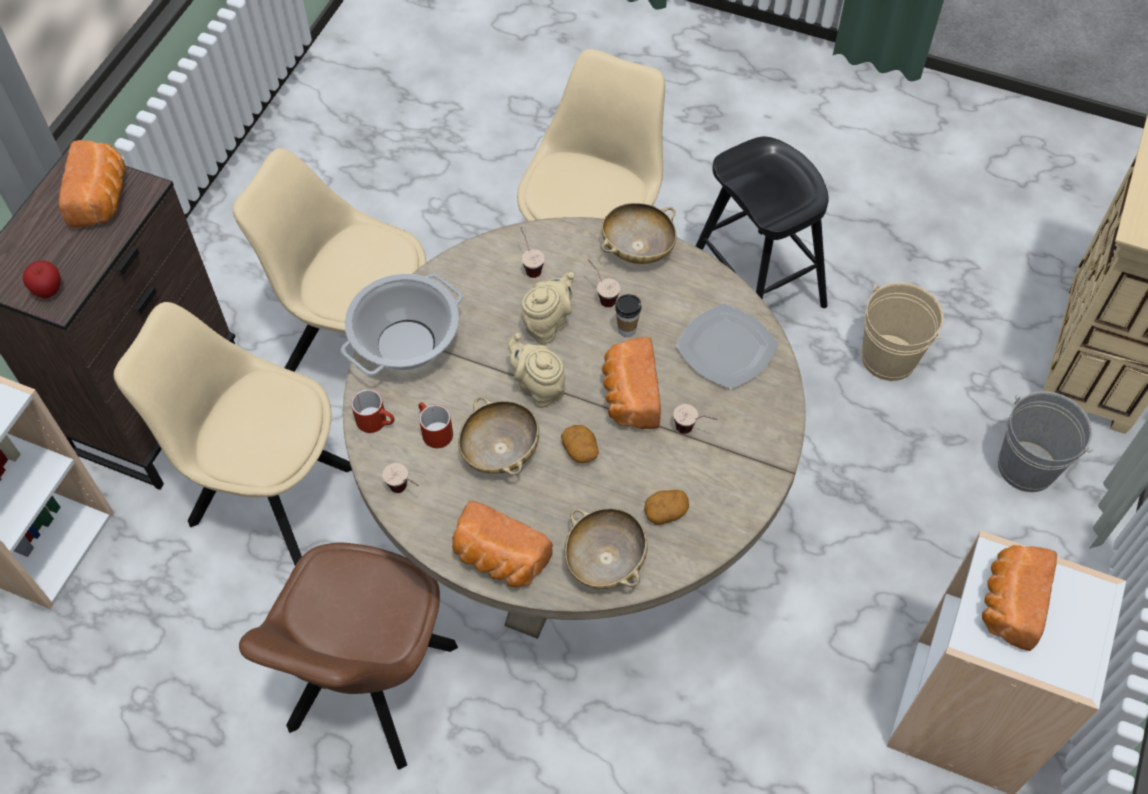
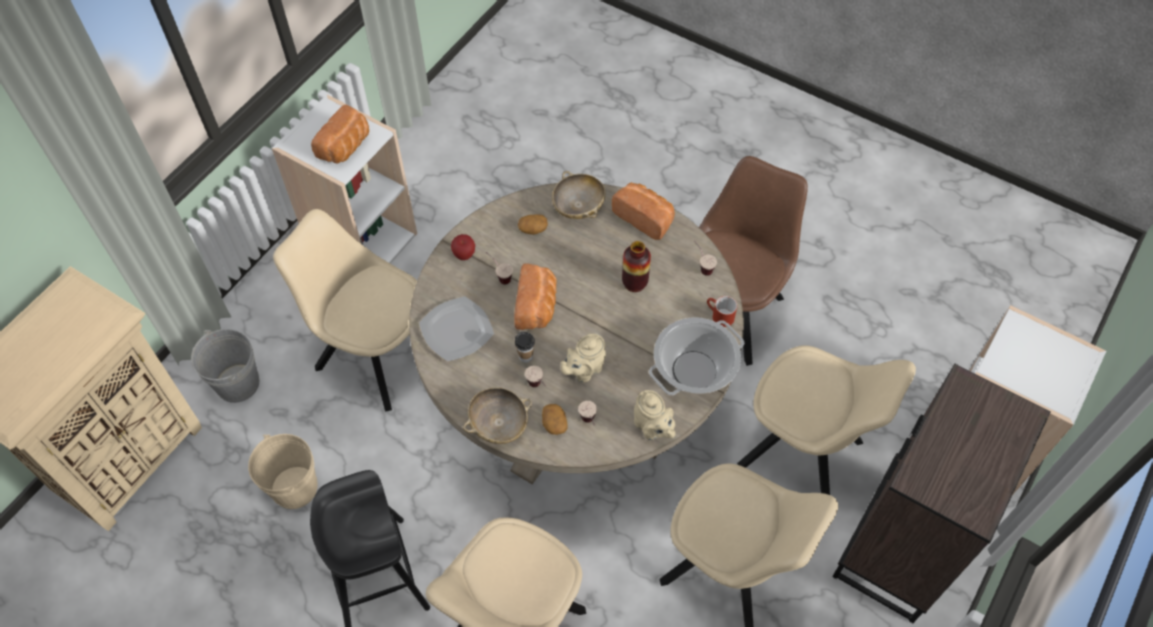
camera: 170 degrees left, 0 degrees up
apple [23,261,61,298] -> apple moved to [451,234,475,260]
bread [59,140,125,228] -> none
red mug [418,403,453,448] -> none
beige bowl [458,397,539,475] -> vase [622,241,651,292]
beige teapot [508,333,566,408] -> beige teapot moved to [634,390,675,440]
potato [561,425,599,463] -> potato moved to [542,404,568,435]
none -> beige chair [273,209,417,412]

